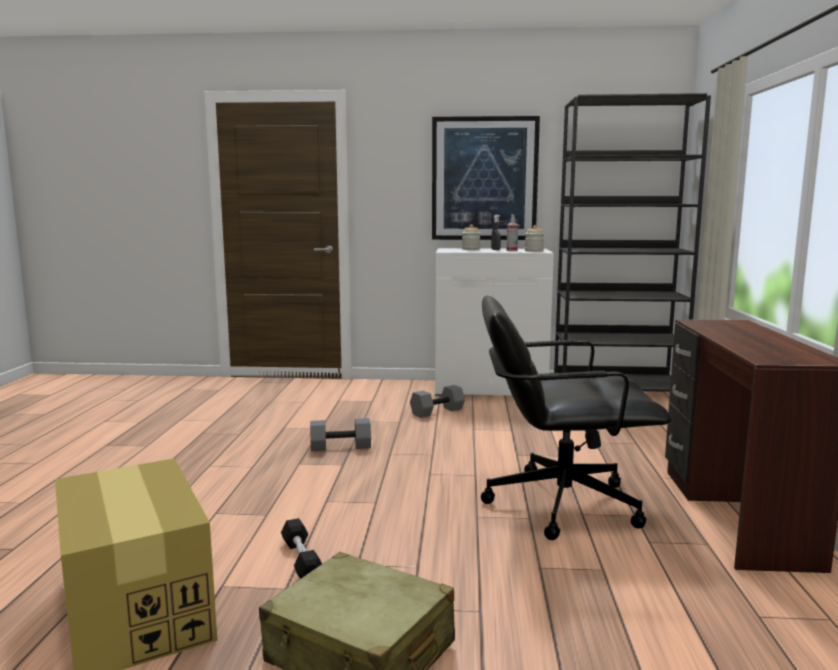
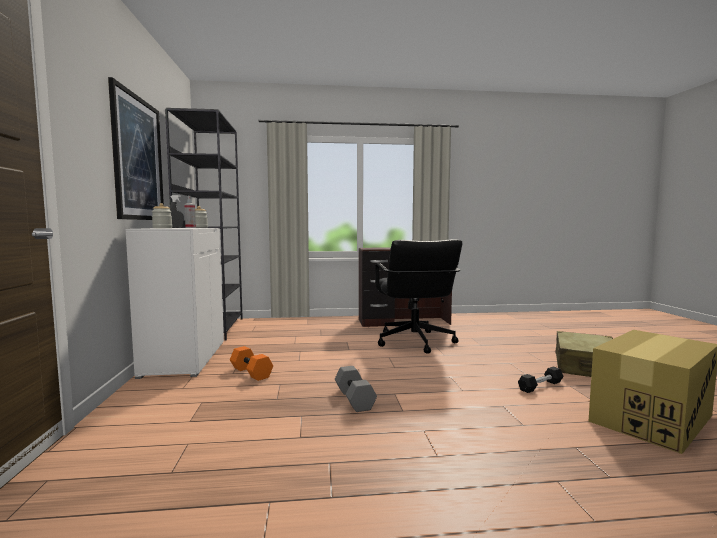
camera: 100 degrees left, 5 degrees down
grey dumbbell [410,385,465,418] -> orange dumbbell [230,346,273,381]

